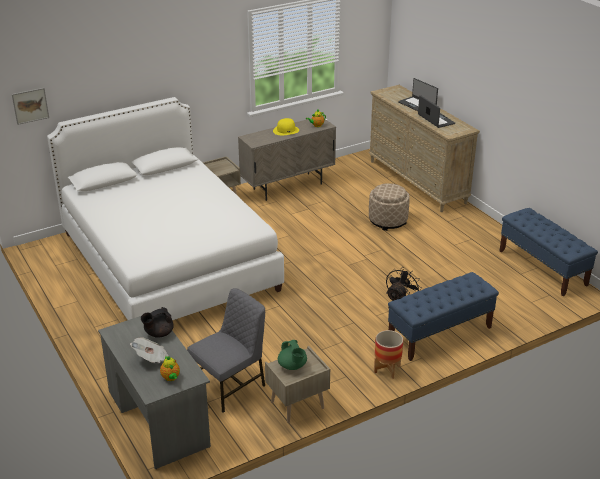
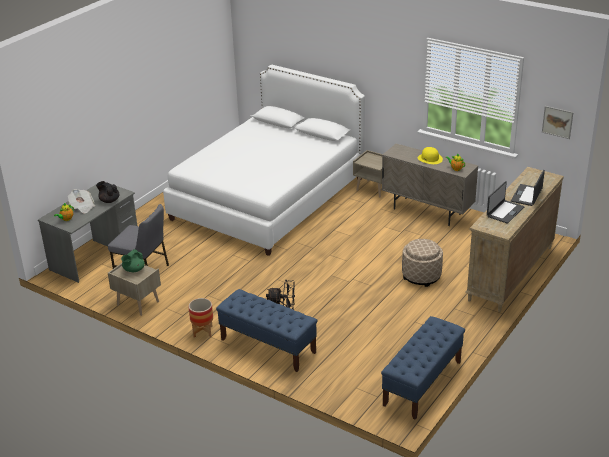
camera: 65 degrees right, 0 degrees up
picture [12,88,49,125] -> picture moved to [542,106,574,139]

